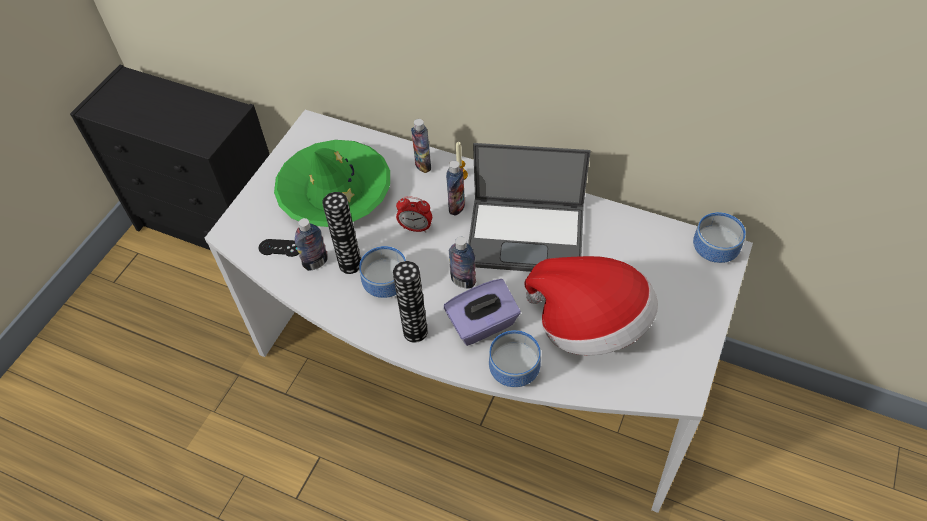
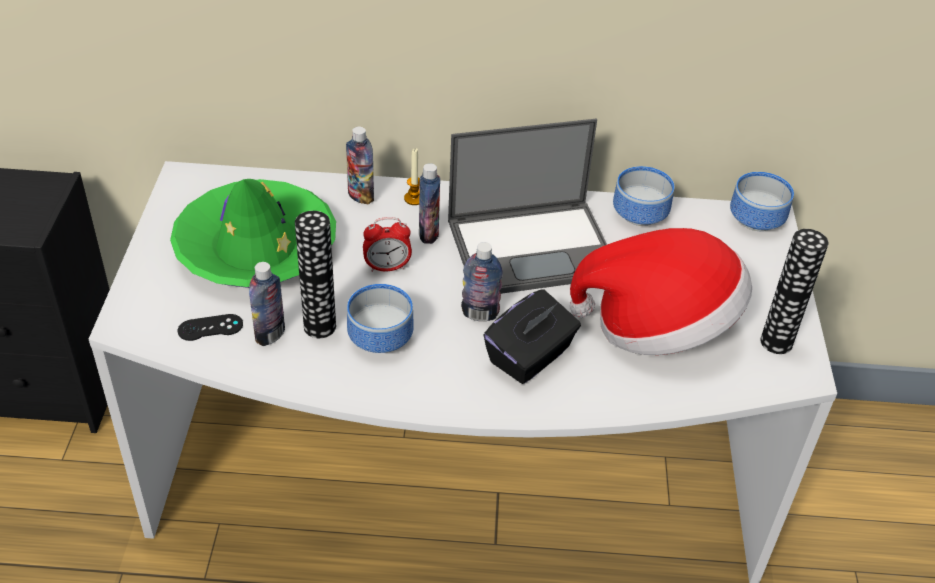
camera: 25 degrees left, 10 degrees down
vase [393,261,428,343] -> vase moved to [760,229,829,354]
purple tissue box [444,279,521,346] -> black tissue box [483,289,581,384]
bowl [489,330,541,387] -> bowl moved to [613,166,675,226]

